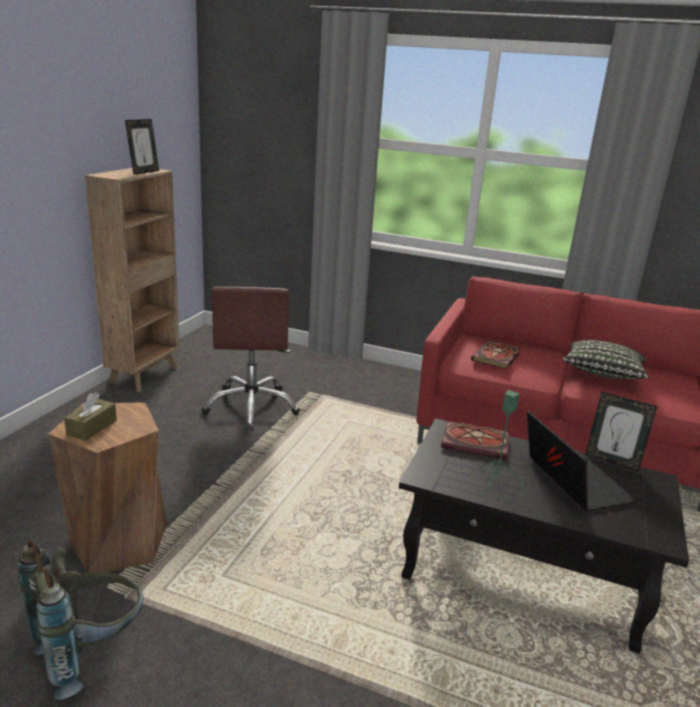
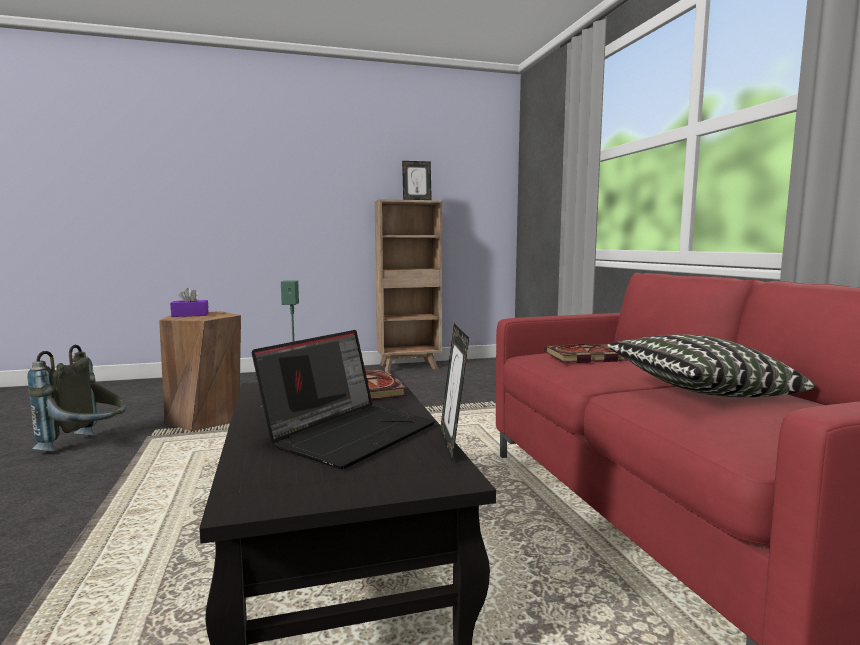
camera: 55 degrees right, 15 degrees down
brown tissue box [64,392,117,441] -> purple tissue box [170,288,209,317]
brown office chair [201,287,300,431] -> none

